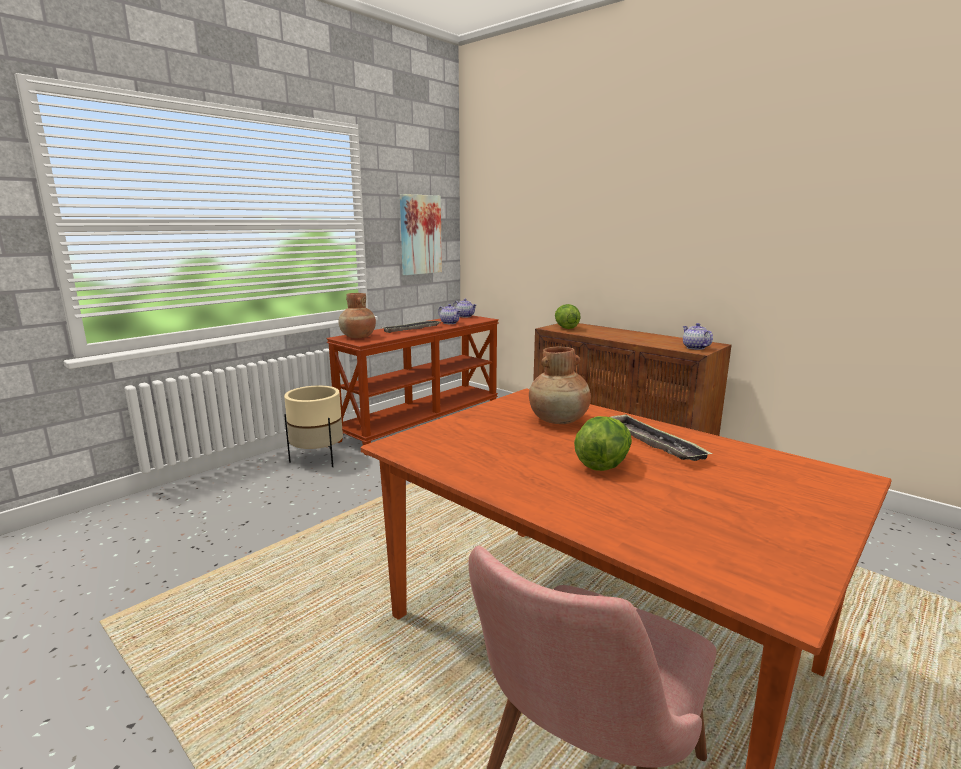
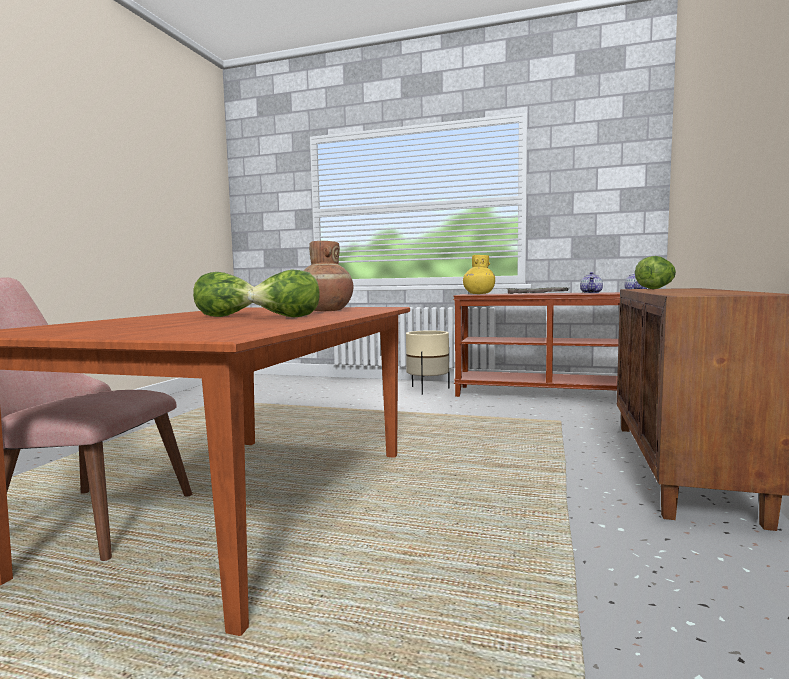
camera: 65 degrees right, 10 degrees down
brown vase [338,293,376,338] -> yellow vase [463,255,495,294]
picture [400,194,442,275] -> none
tray [606,414,713,461] -> lettuce [247,270,320,318]
teapot [683,323,713,350] -> none

